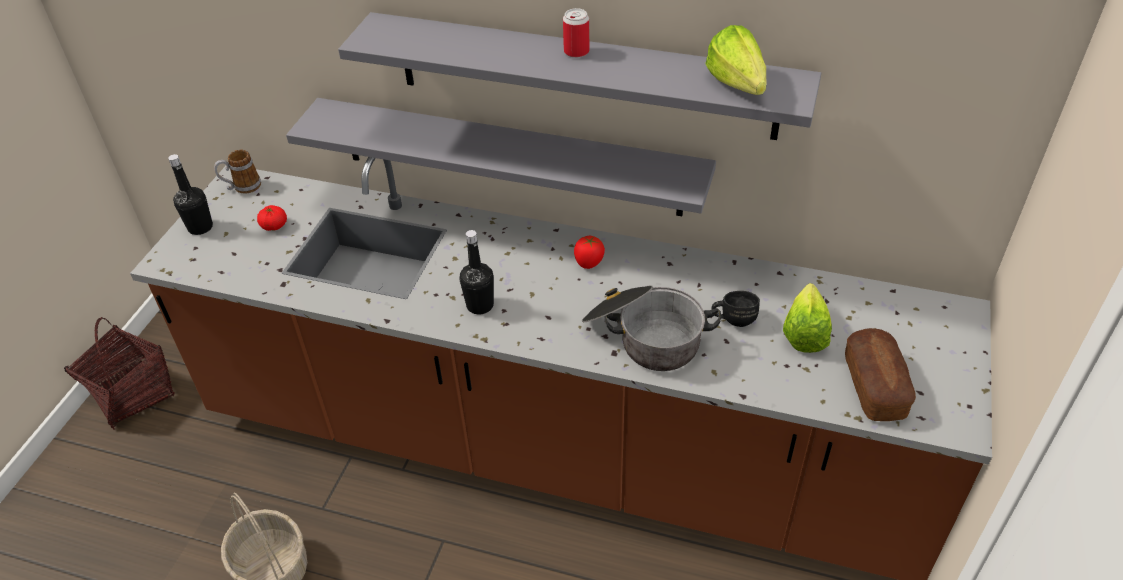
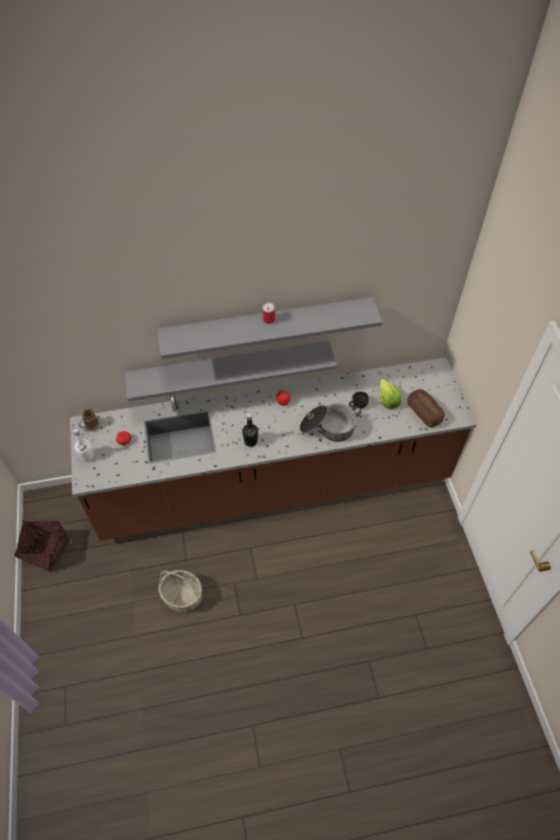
camera: 30 degrees left, 10 degrees up
black bottle [168,154,213,235] -> white bottle [73,429,94,462]
lettuce [705,25,767,95] -> none

